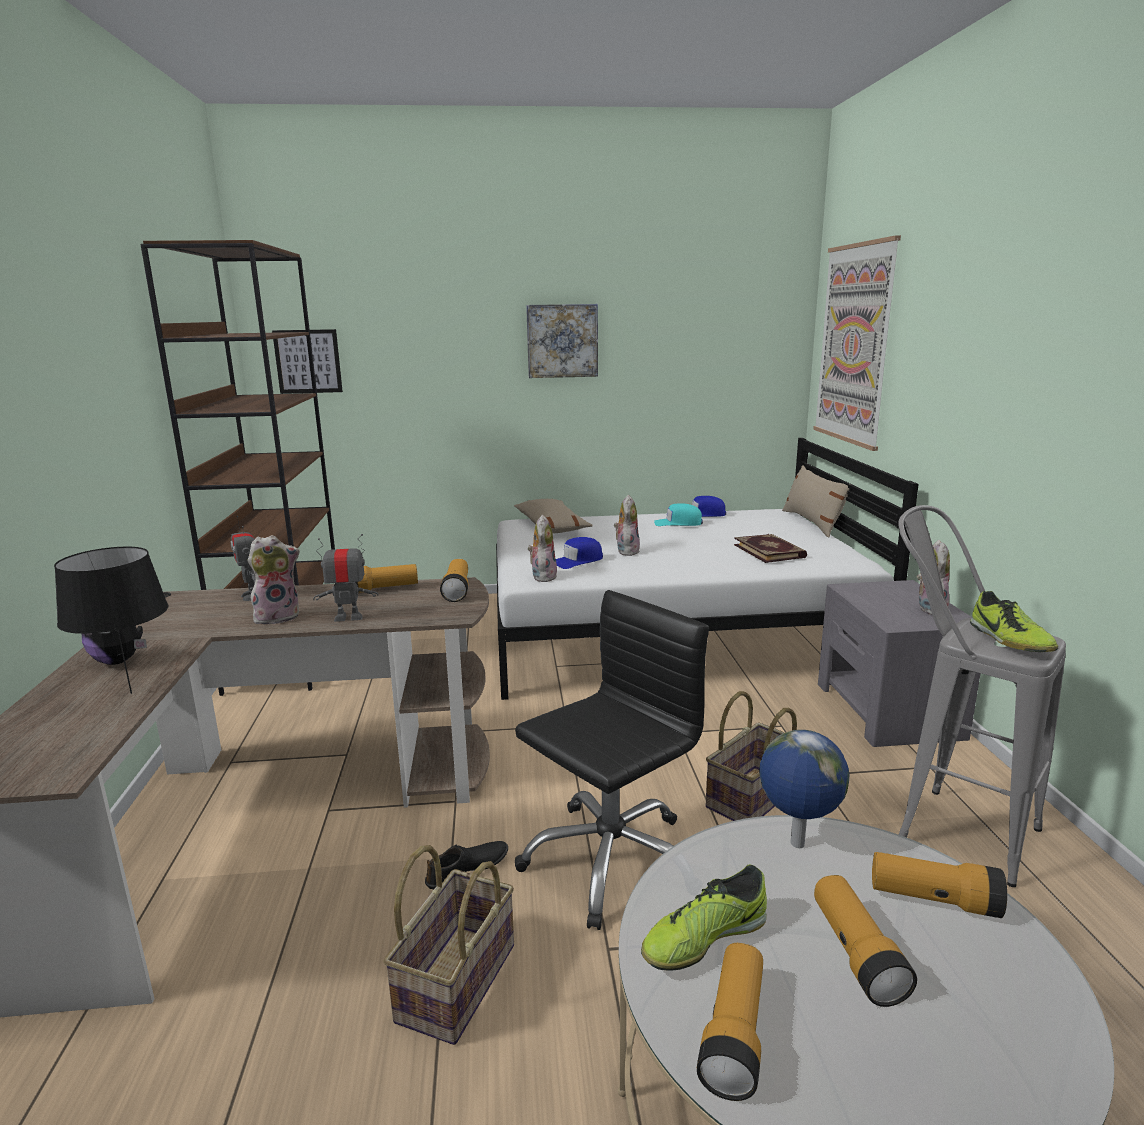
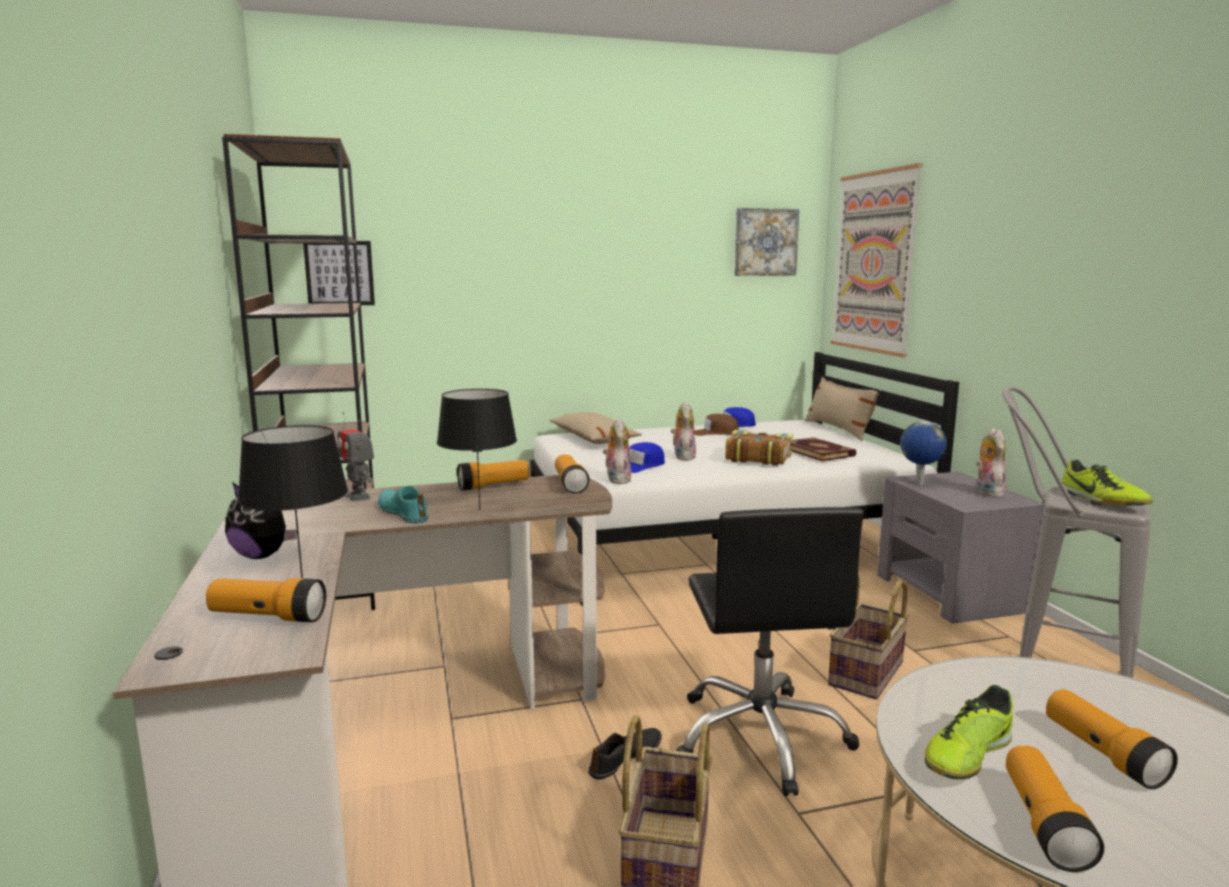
camera: 10 degrees left, 5 degrees down
plush toy [248,535,300,624] -> turquoise shoe [378,486,429,523]
toy robot [313,534,378,622] -> black table lamp [437,389,517,510]
black office chair [515,590,709,930] -> black office chair turned 135 degrees clockwise [676,507,864,796]
picture [526,304,598,378] -> picture moved to [734,208,799,276]
turquoise cap [654,503,703,526] -> brown cap [694,414,739,436]
globe [759,730,849,848] -> globe moved to [900,421,947,485]
flashlight [872,852,1007,918] -> flashlight moved to [206,578,326,622]
none -> book [725,430,793,466]

